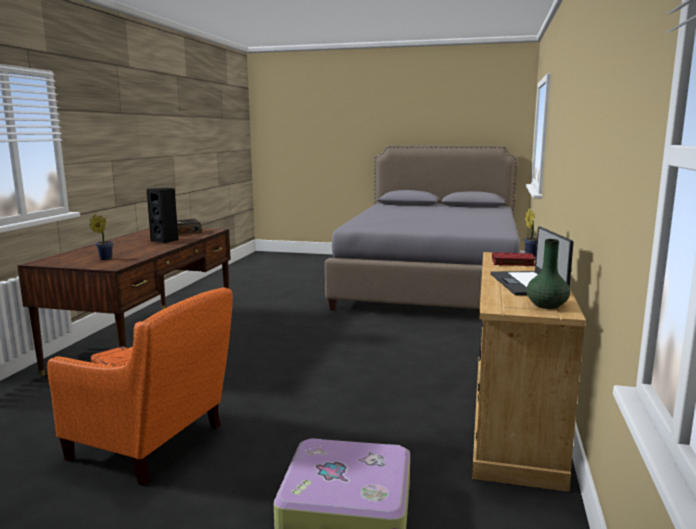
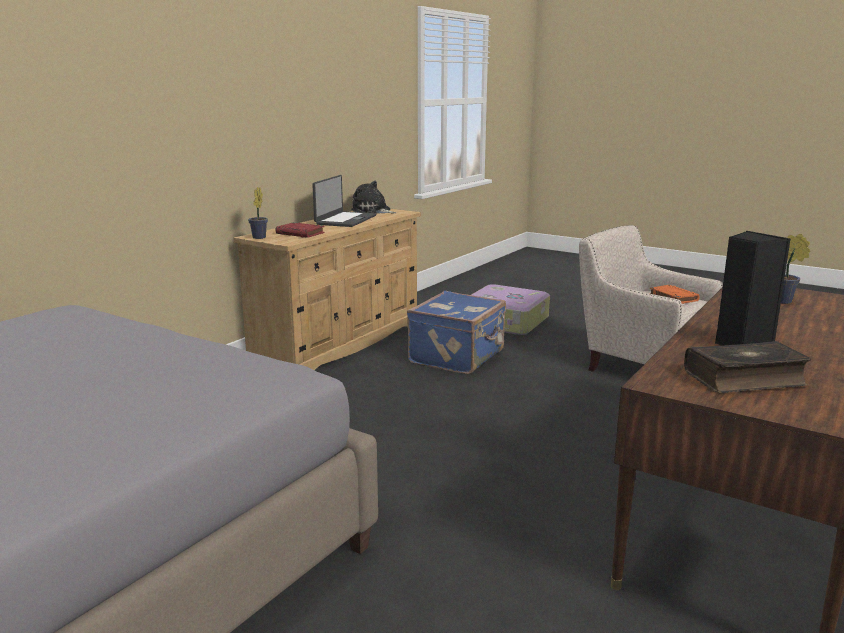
camera: 160 degrees left, 5 degrees up
orange armchair [47,287,233,486] -> beige armchair [579,225,723,372]
green vase [526,239,570,309] -> plush toy [351,181,396,214]
none -> blue suitcase [407,291,506,375]

